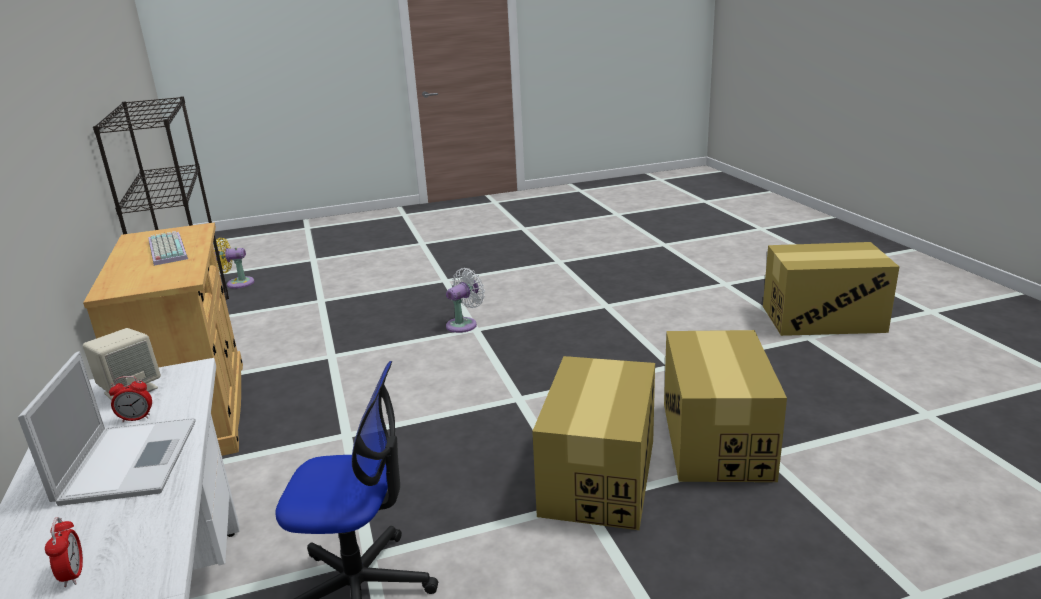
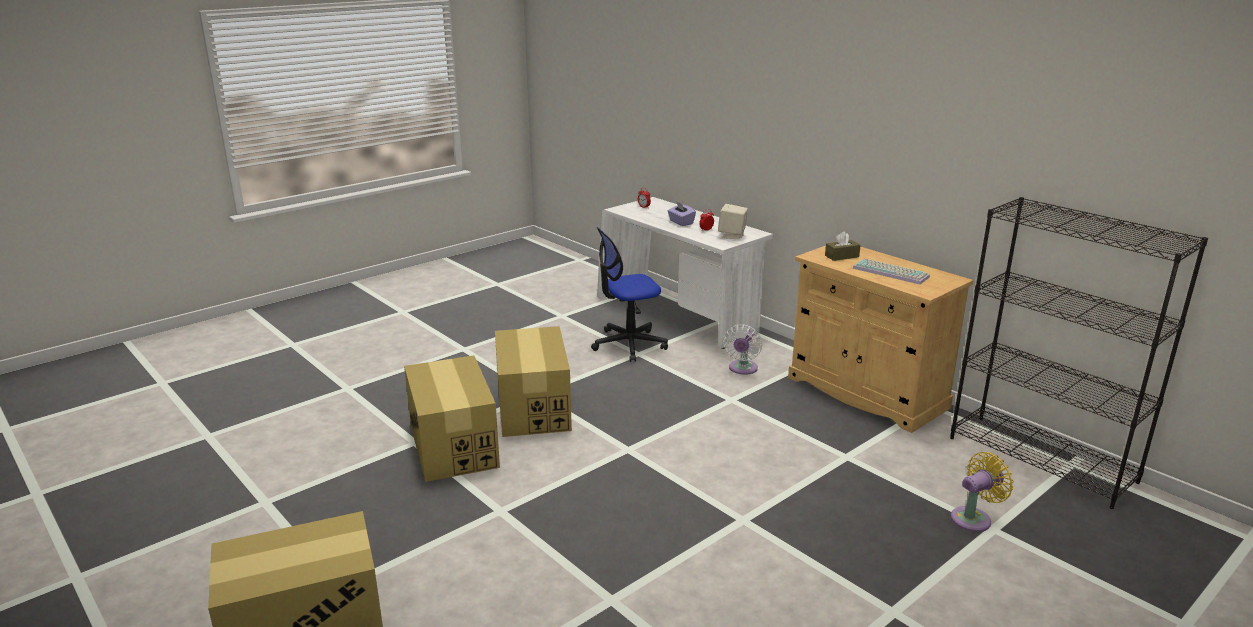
camera: 155 degrees right, 0 degrees up
laptop [18,351,196,506] -> purple tissue box [668,201,696,226]
yellow fan [213,238,254,288] -> yellow fan moved to [951,452,1014,532]
white fan [446,268,485,333] -> white fan moved to [723,325,762,375]
none -> brown tissue box [825,231,861,261]

